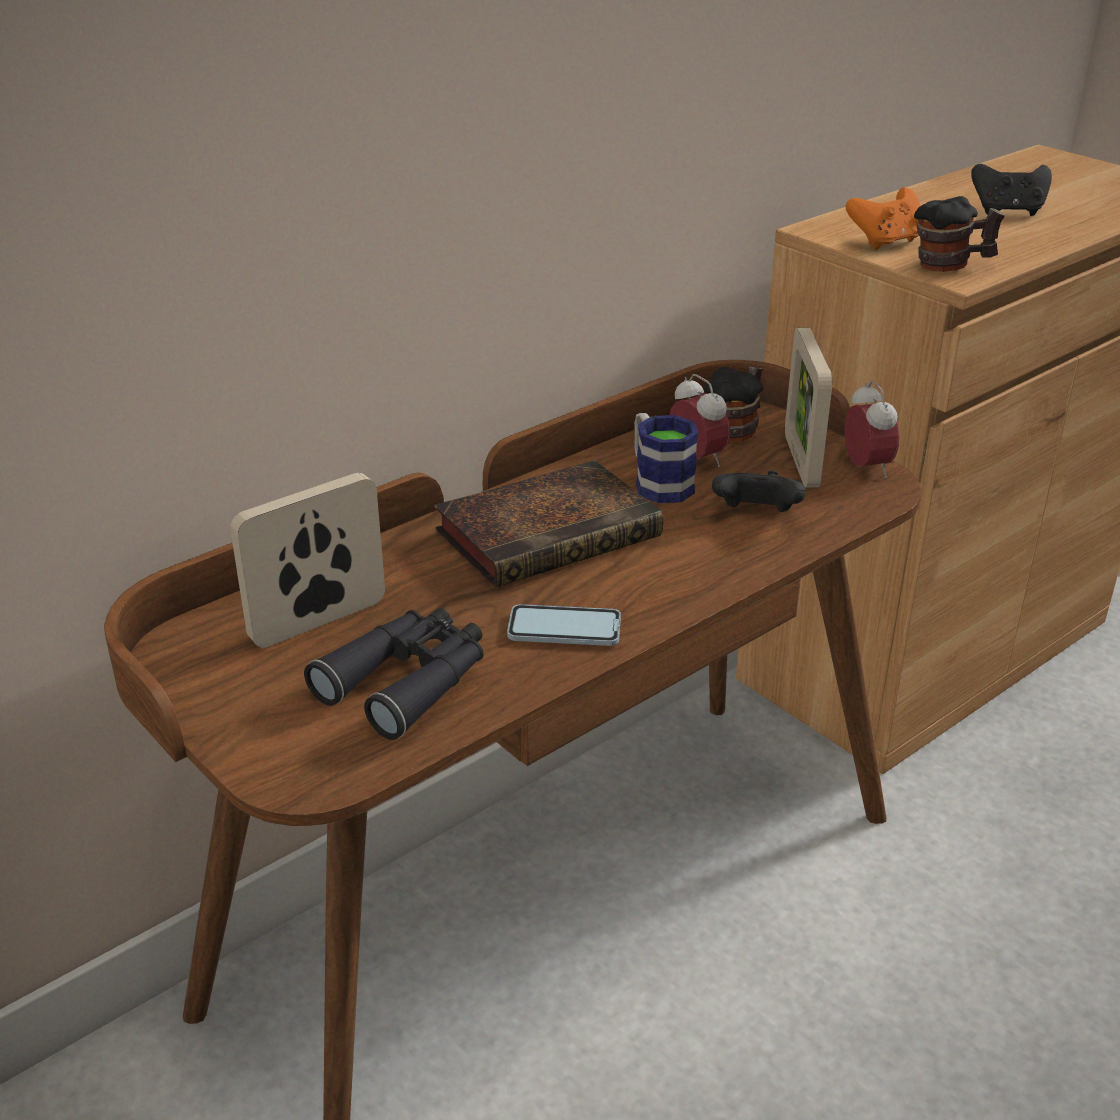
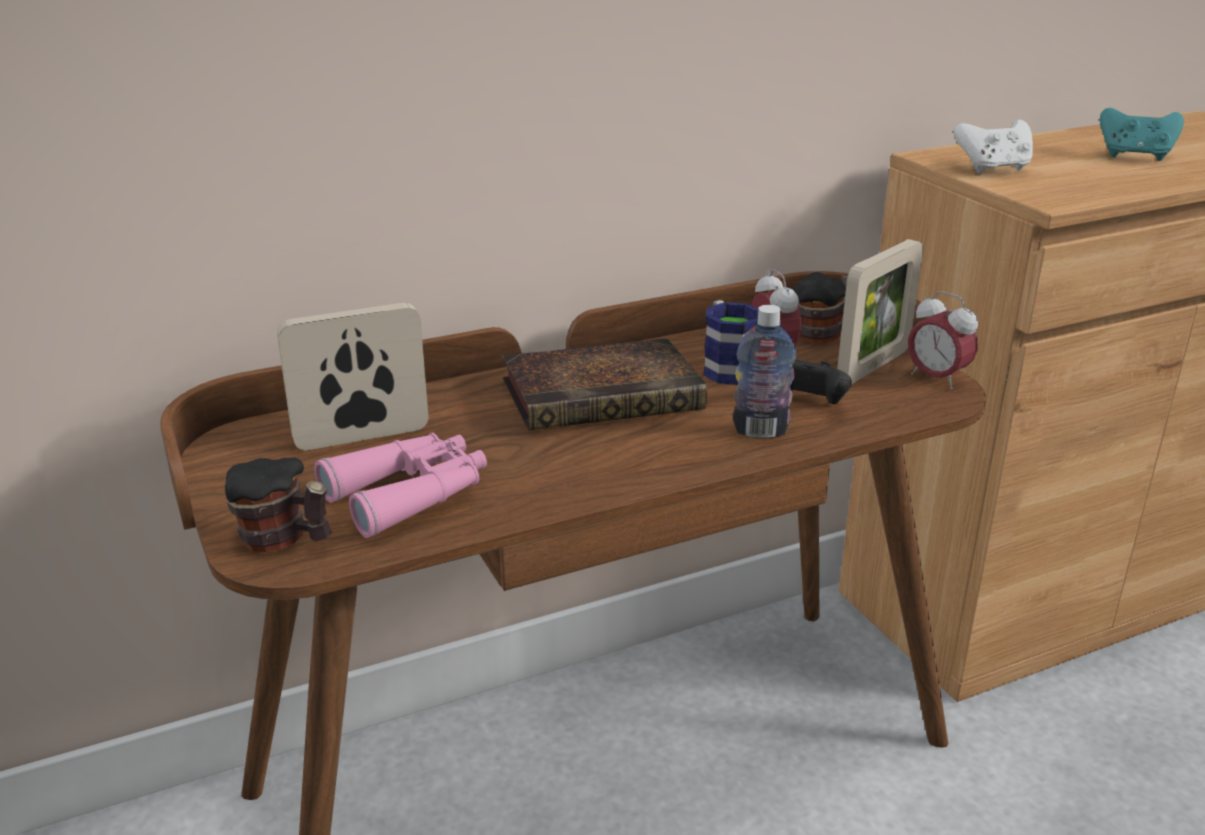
camera: 15 degrees right, 5 degrees down
black binoculars [304,608,484,740] -> pink binoculars [314,432,487,538]
phone [507,604,621,646] -> none
picture frame [785,327,832,488] -> picture frame turned 150 degrees counterclockwise [837,239,923,384]
alarm clock [844,381,899,479] -> alarm clock turned 135 degrees clockwise [908,291,978,390]
orange game controller [846,188,920,250] -> white game controller [954,119,1033,174]
mug [914,196,1005,272] -> mug moved to [225,457,332,553]
black game controller [971,164,1052,216] -> turquoise game controller [1100,108,1184,161]
none -> bottle [733,305,796,438]

